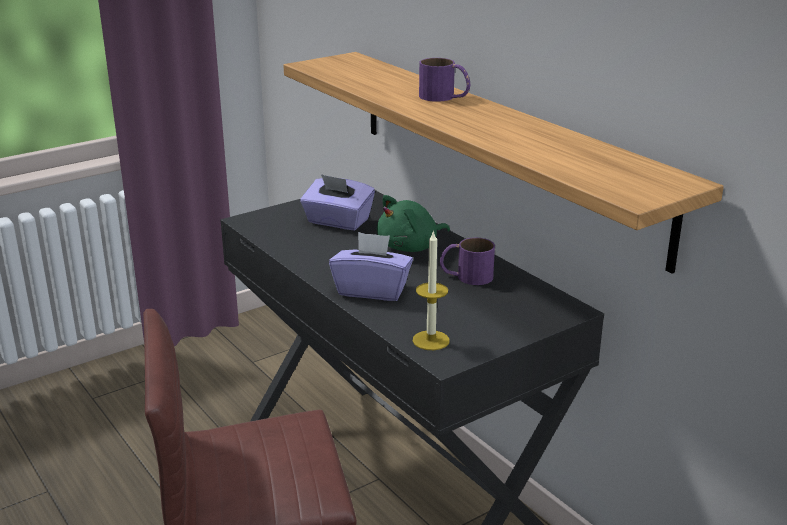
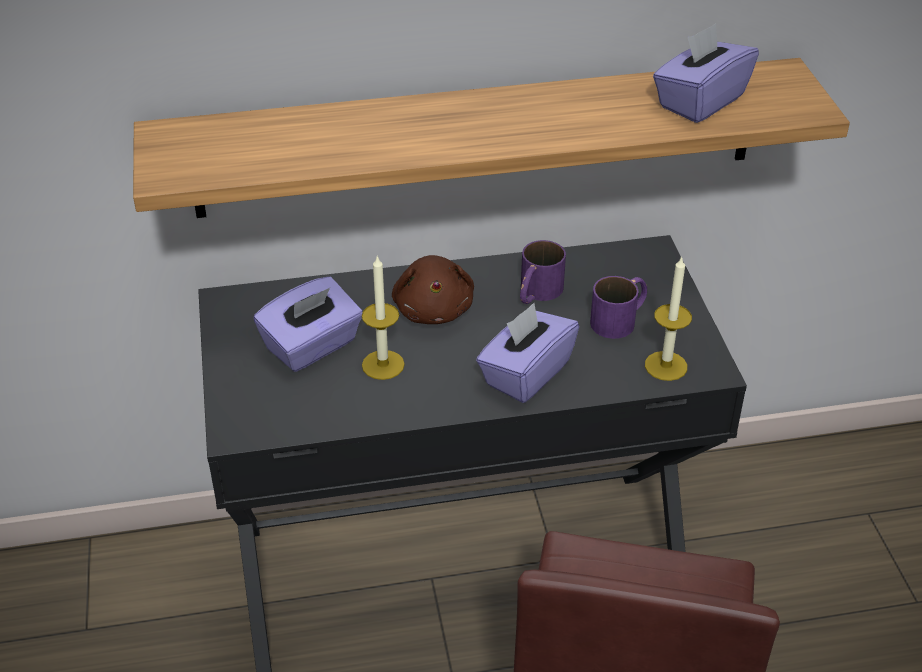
camera: 65 degrees left, 15 degrees up
green plush toy [377,195,450,252] -> brown plush toy [392,255,474,324]
purple mug [419,58,470,102] -> purple mug moved to [590,276,647,339]
none -> candle [362,255,405,380]
none -> purple tissue box [653,23,759,123]

